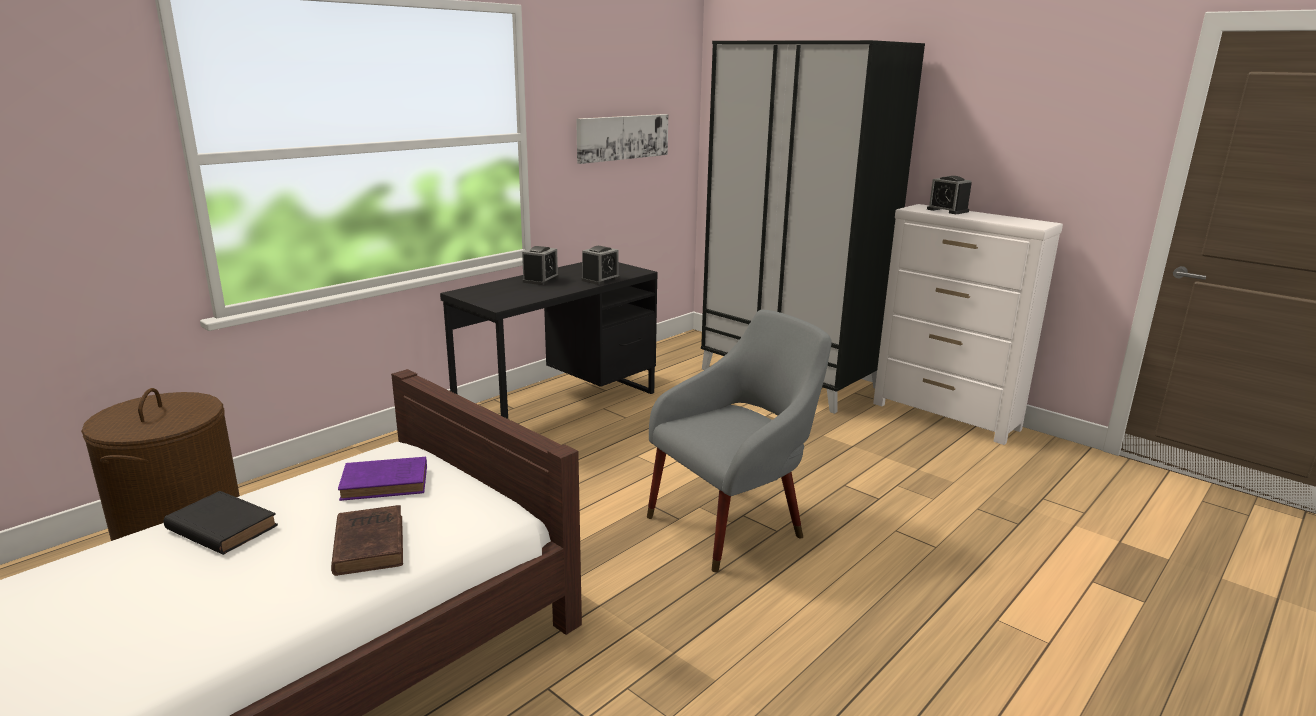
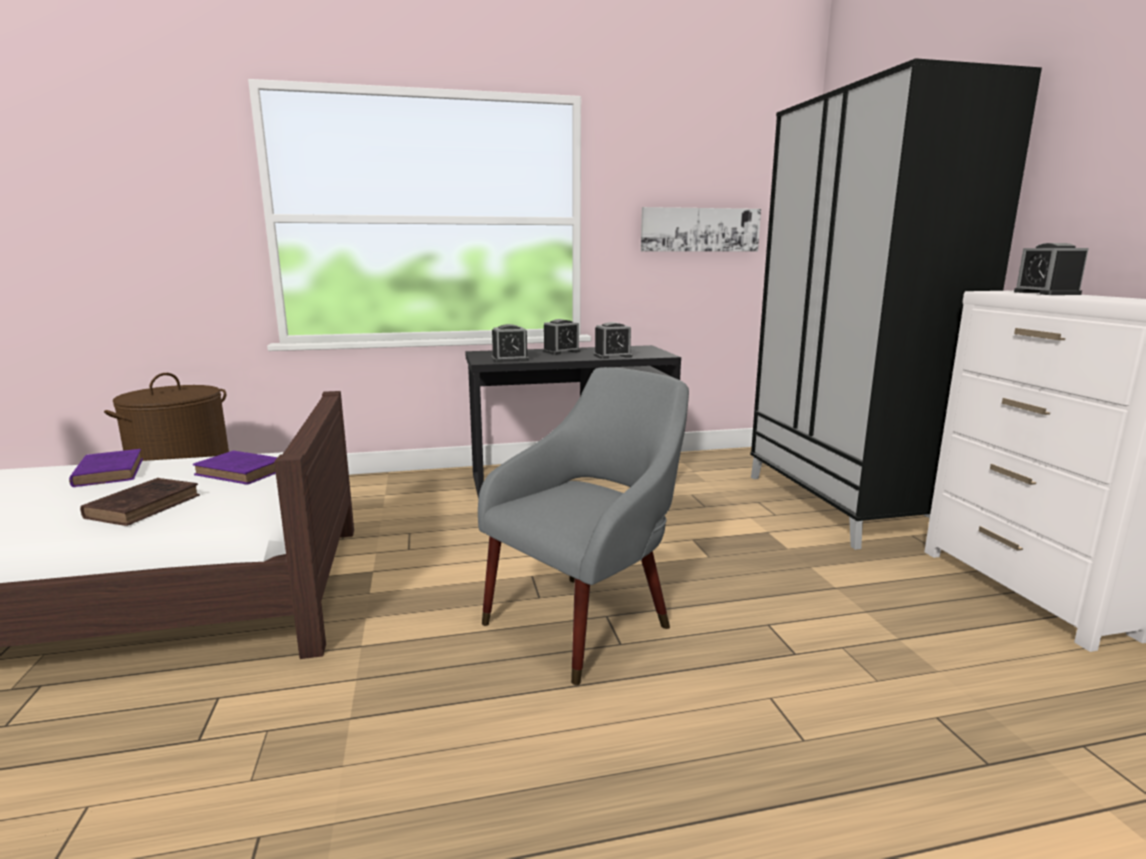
camera: 35 degrees right, 5 degrees down
black book [164,491,278,555] -> purple book [69,449,143,487]
grey armchair [647,310,832,572] -> grey armchair turned 45 degrees counterclockwise [478,367,689,685]
none -> alarm clock [491,324,529,362]

